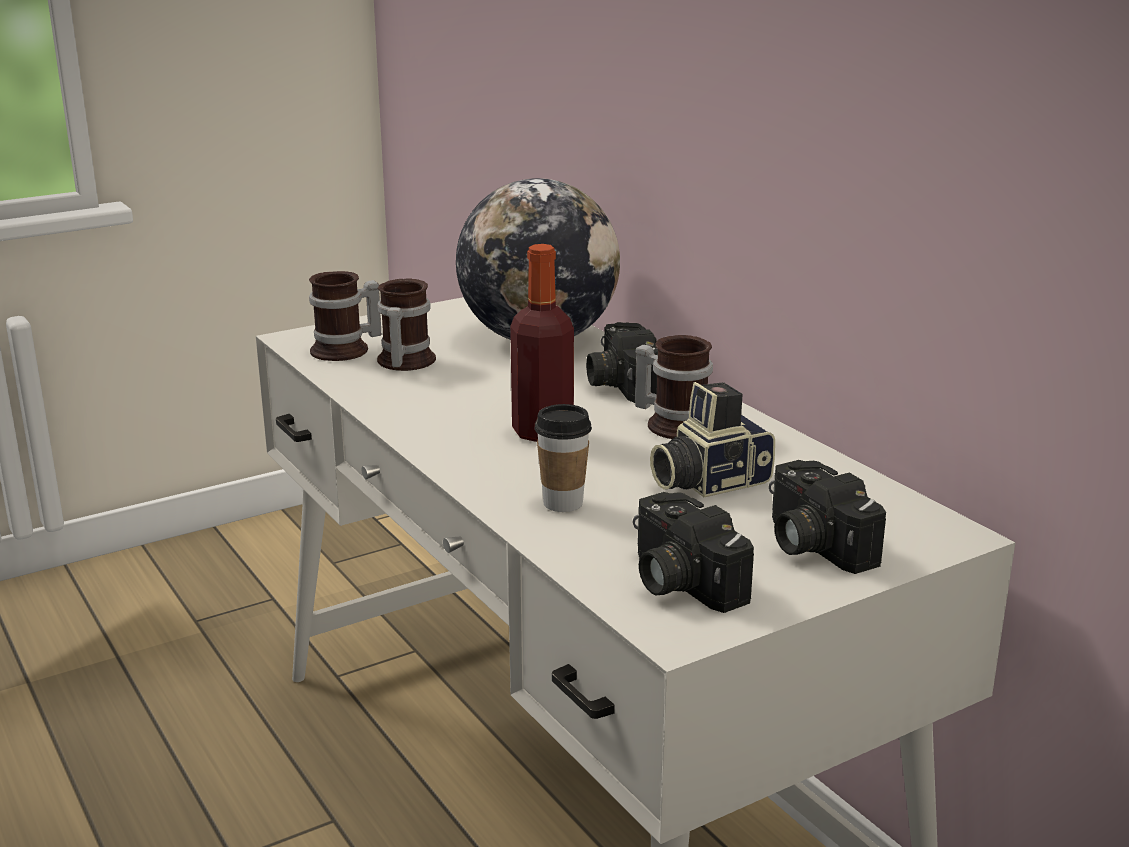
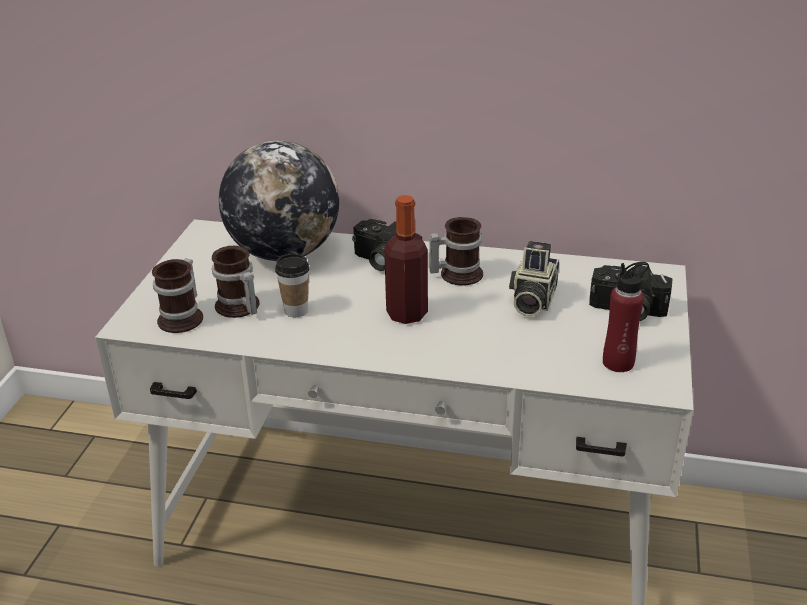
camera: 45 degrees left, 10 degrees up
cup [534,404,592,512] -> cup moved to [275,253,310,317]
camera [633,492,754,613] -> red bottle [603,262,649,372]

